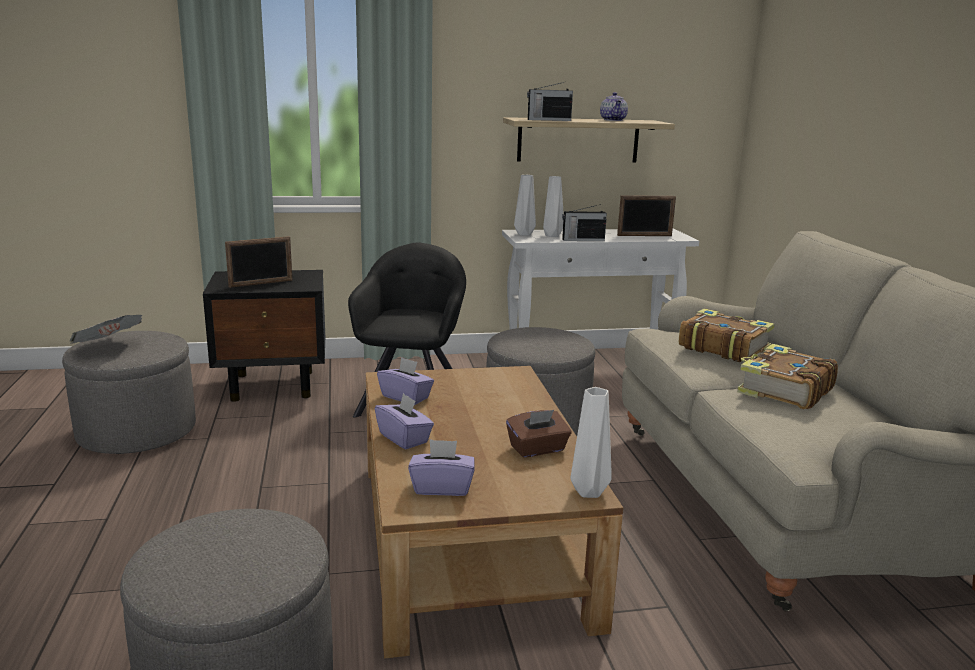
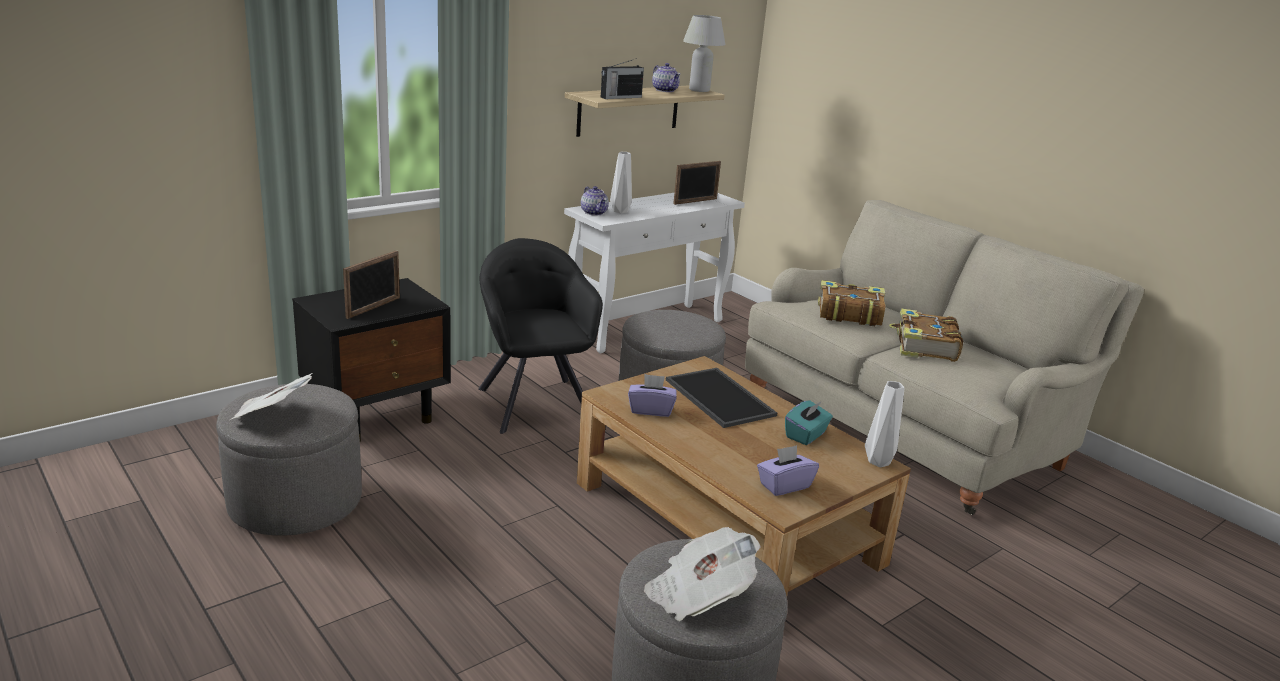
camera: 30 degrees left, 5 degrees up
purple tissue box [375,393,434,449] -> none
brown tissue box [506,410,571,458] -> turquoise tissue box [785,400,833,445]
white vase [514,175,536,236] -> teapot [581,186,609,216]
radio [562,204,607,241] -> none
none -> newspaper [644,527,761,621]
none -> tray [666,368,777,428]
none -> white table lamp [683,15,726,92]

